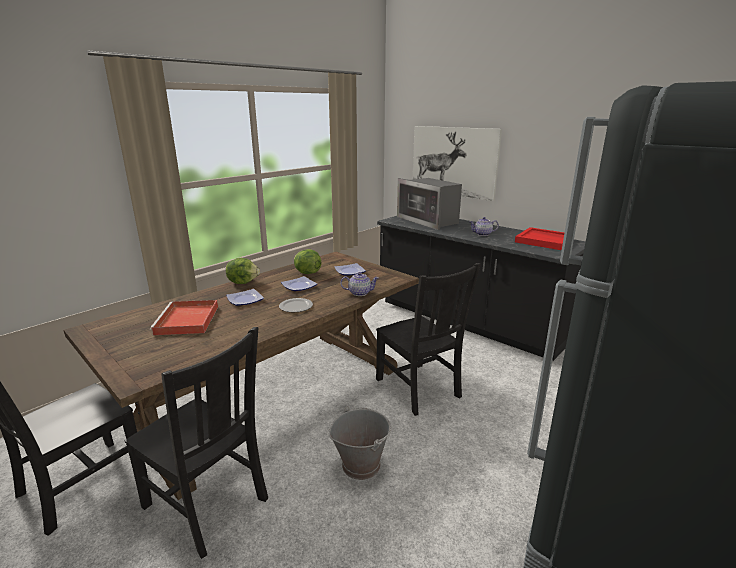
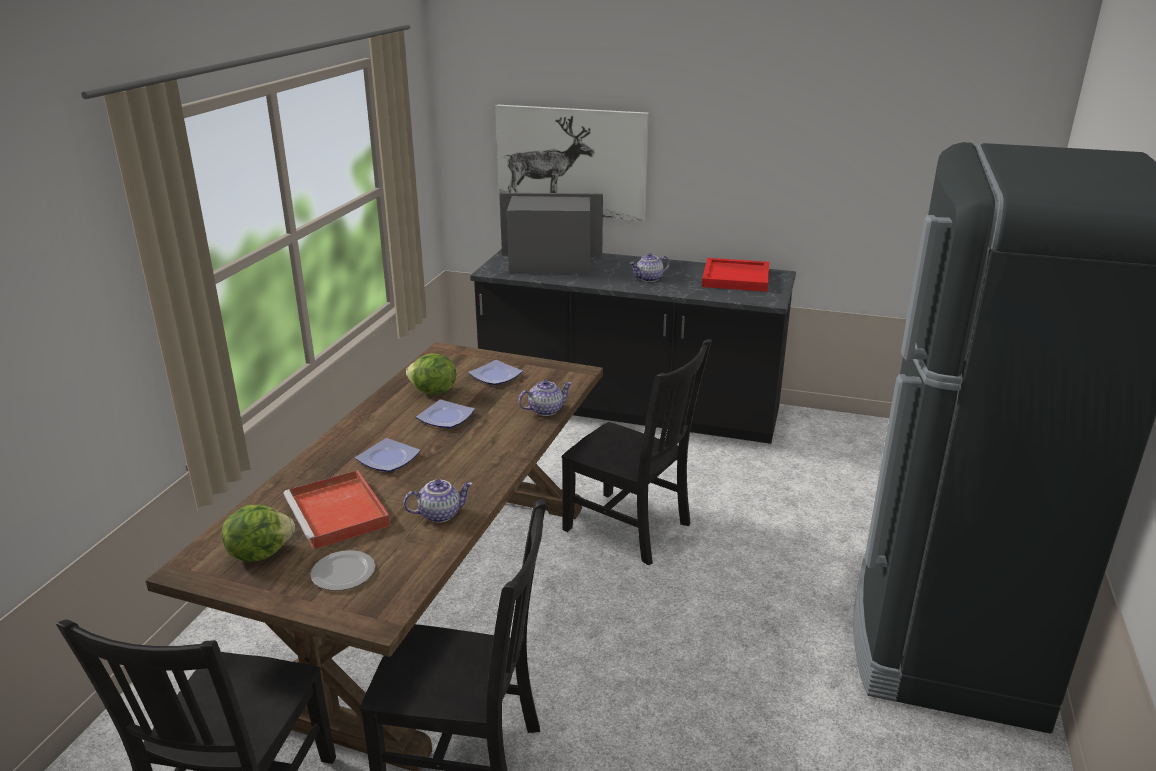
camera: 25 degrees left, 5 degrees up
lettuce [226,258,260,284] -> lettuce moved to [222,505,295,562]
plate [279,298,313,312] -> plate moved to [310,550,375,591]
grey bucket [329,406,392,480] -> none
microwave [397,178,462,230] -> microwave turned 150 degrees clockwise [500,193,603,273]
none -> teapot [403,479,473,523]

